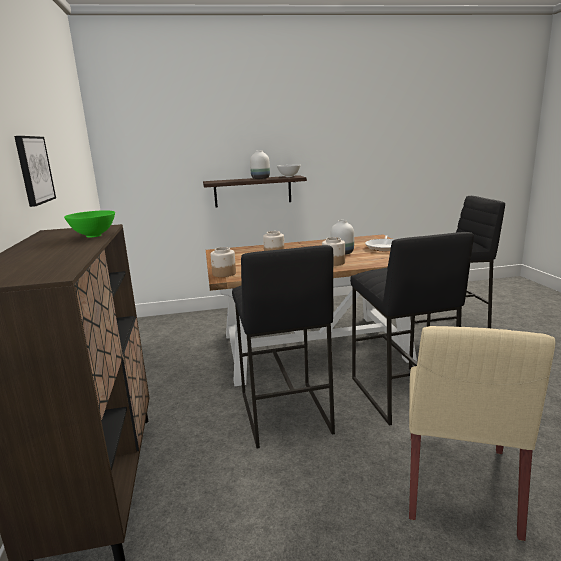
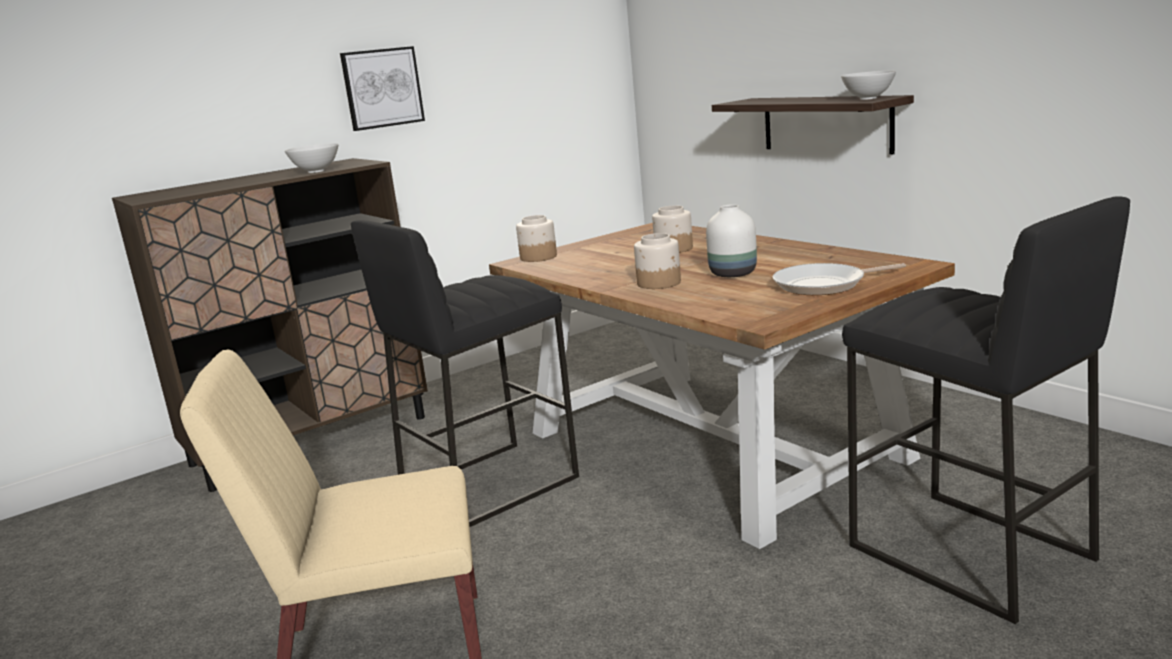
camera: 65 degrees right, 0 degrees up
green bowl [64,210,115,238] -> white bowl [285,143,338,173]
white vase [250,150,270,179] -> none
black stool [350,232,474,426] -> none

